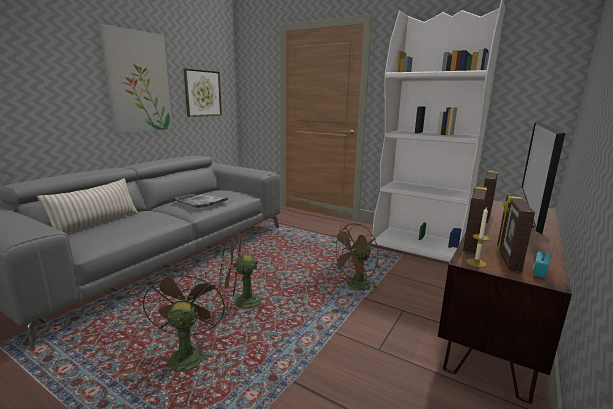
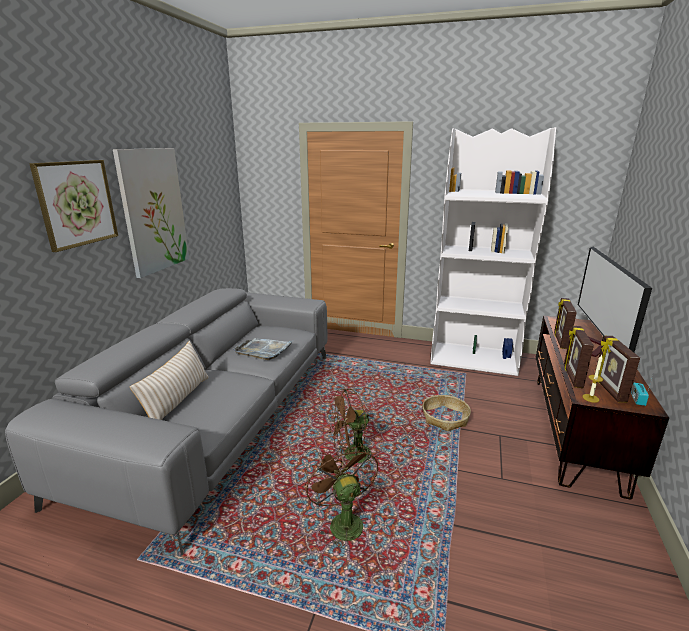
camera: 15 degrees left, 5 degrees up
picture [184,68,222,117] -> picture moved to [29,160,118,252]
brown fan [329,223,379,294] -> basket [422,395,471,431]

